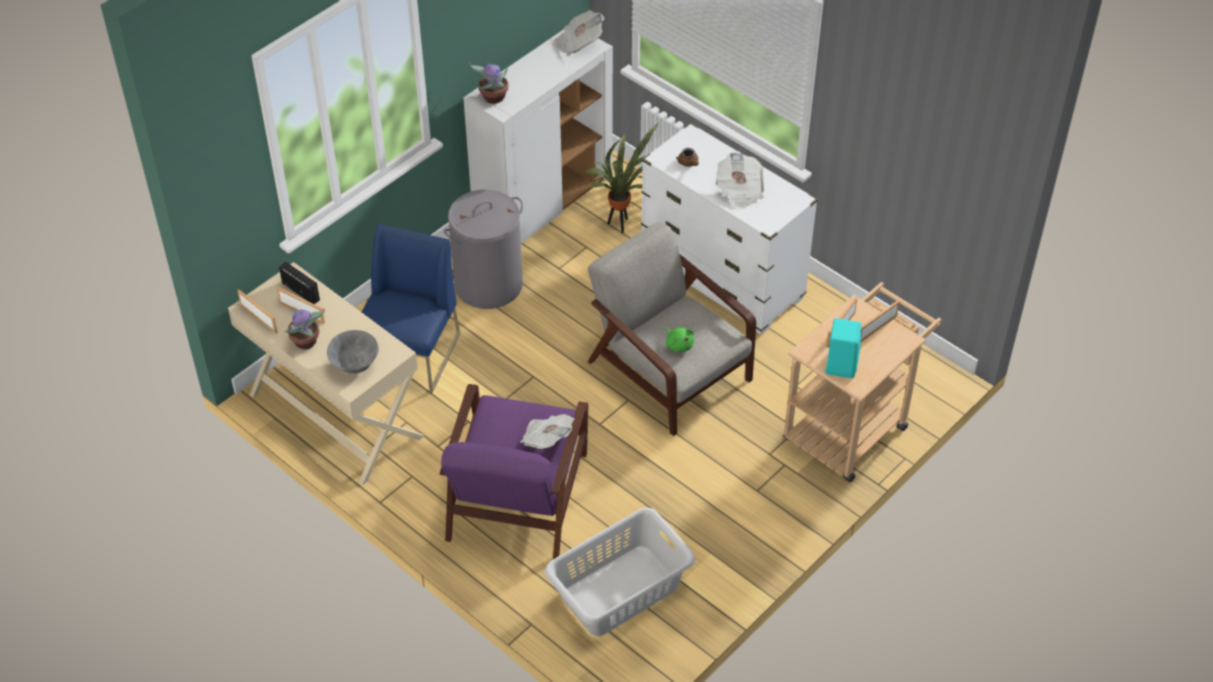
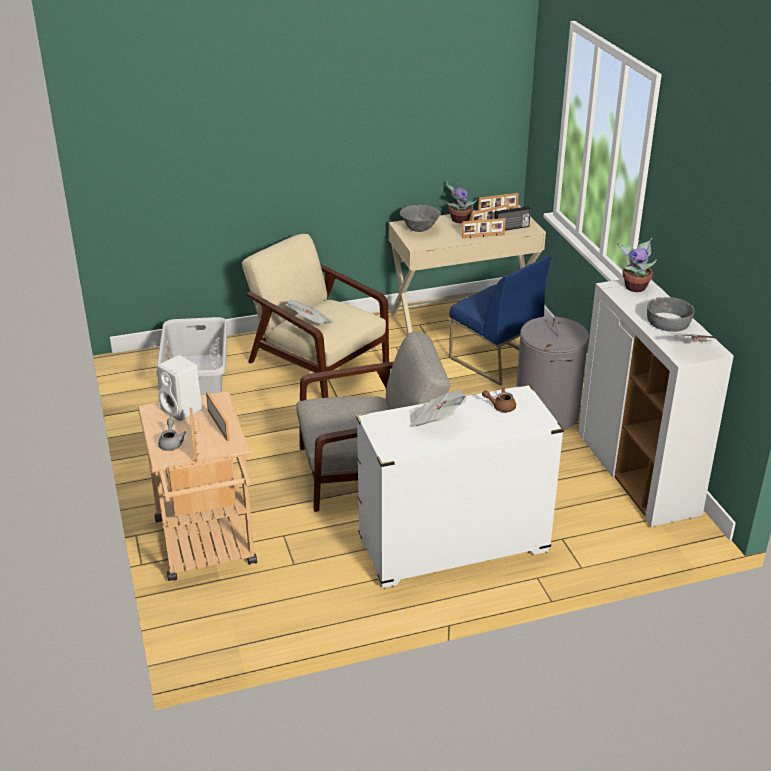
camera: 120 degrees right, 15 degrees down
purple armchair [440,384,588,559] -> beige armchair [242,234,389,398]
potted plant [584,123,658,233] -> none
green plush toy [664,328,694,353] -> none
turquoise speaker [826,318,862,379] -> white speaker [157,355,203,421]
none -> grey teapot [158,418,186,451]
none -> picture frame [462,218,506,238]
none -> grey bowl [647,297,694,332]

